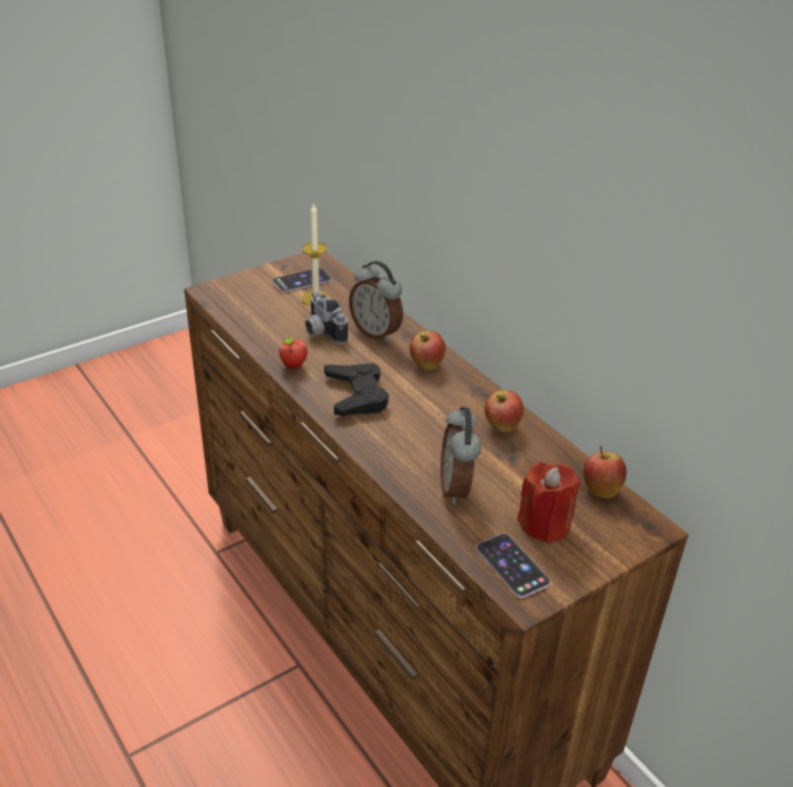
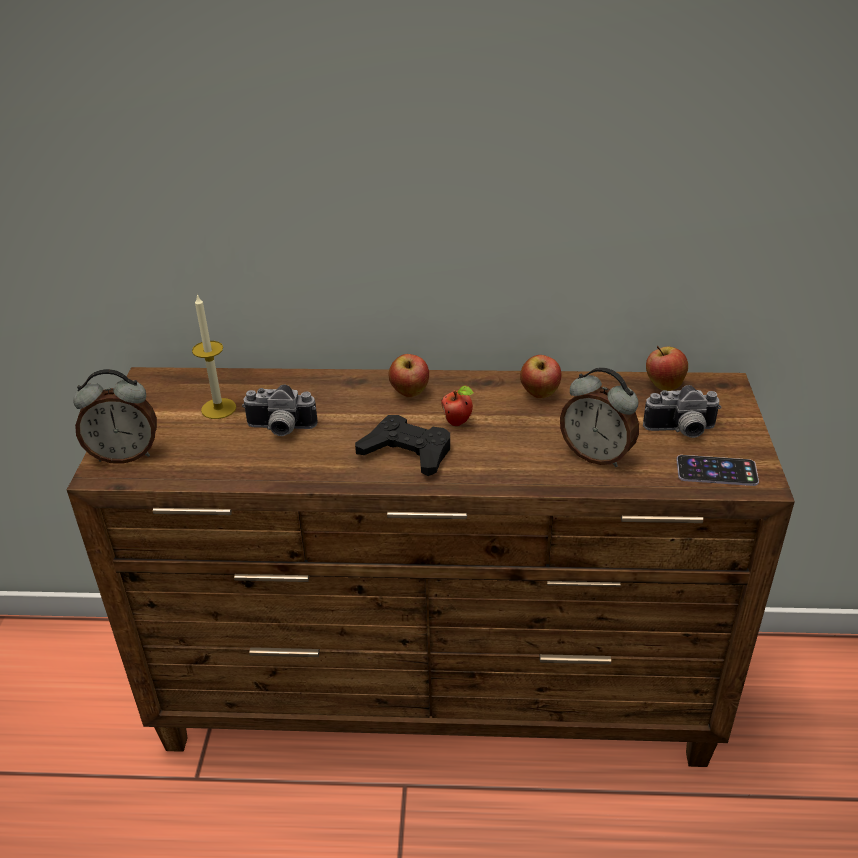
camera: 50 degrees left, 0 degrees up
phone [273,268,331,293] -> none
apple [279,336,308,369] -> apple moved to [441,385,474,426]
alarm clock [349,261,403,342] -> alarm clock moved to [73,369,157,464]
red candle [517,462,580,543] -> camera [643,385,722,438]

